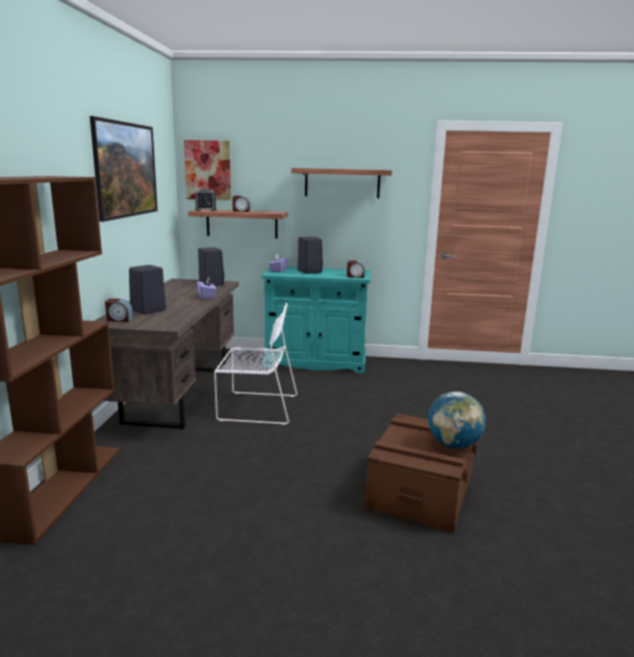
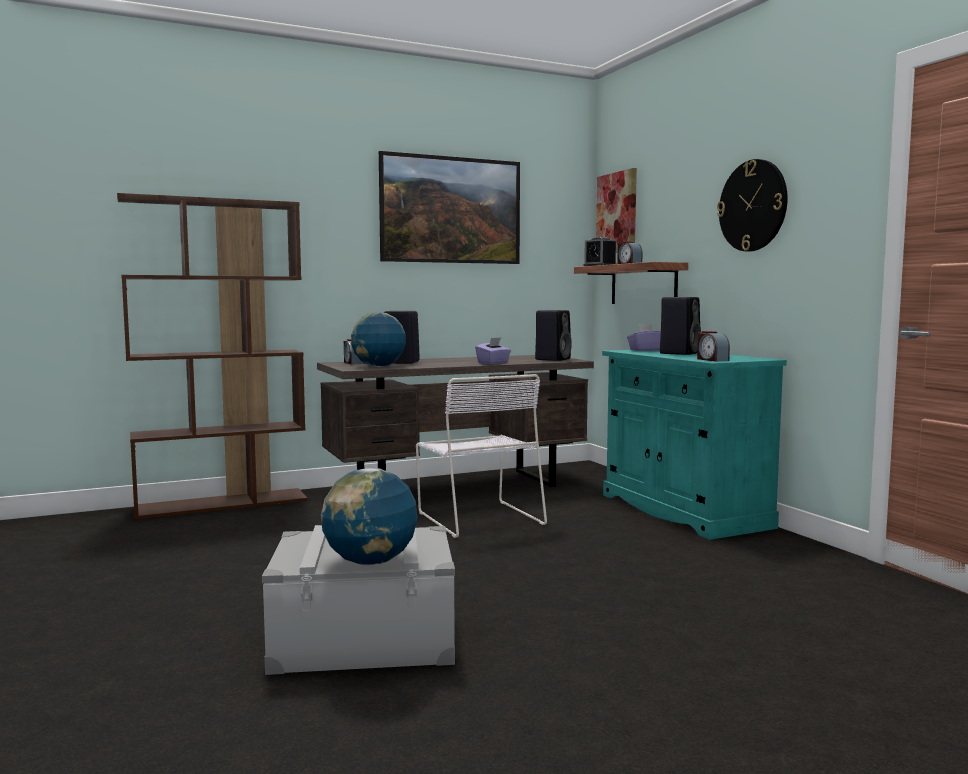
camera: 60 degrees right, 10 degrees down
shelf [291,168,392,198] -> wall clock [717,159,788,252]
brown storage box [365,413,477,533] -> grey storage box [262,525,455,675]
none -> globe [351,312,406,367]

